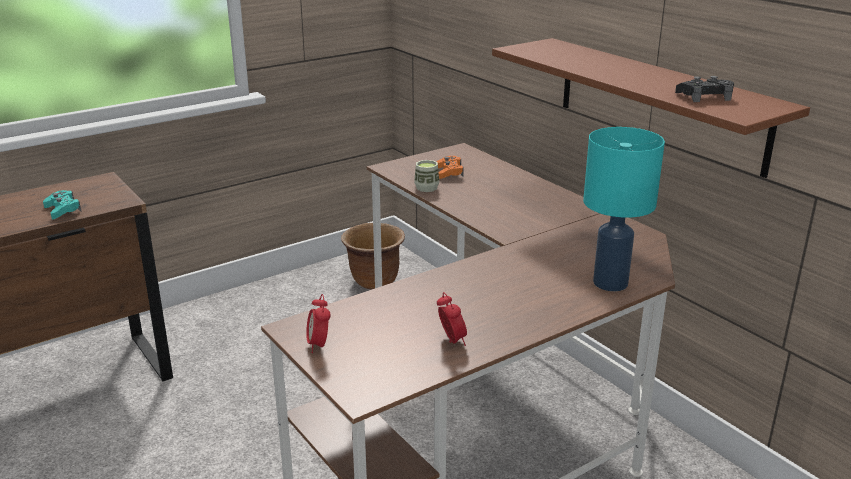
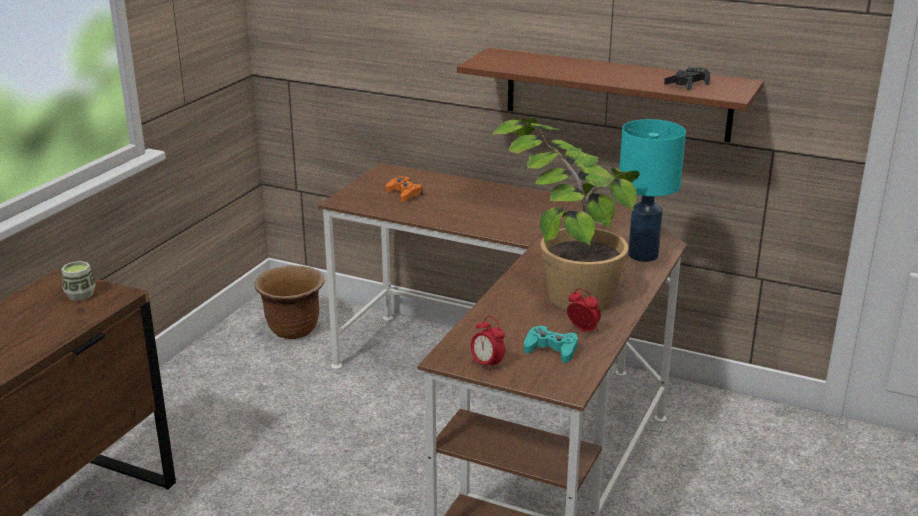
camera: 30 degrees left, 0 degrees up
turquoise game controller [43,190,82,220] -> turquoise game controller moved to [524,325,578,363]
cup [414,160,439,192] -> cup moved to [61,261,96,301]
none -> potted plant [489,117,640,311]

